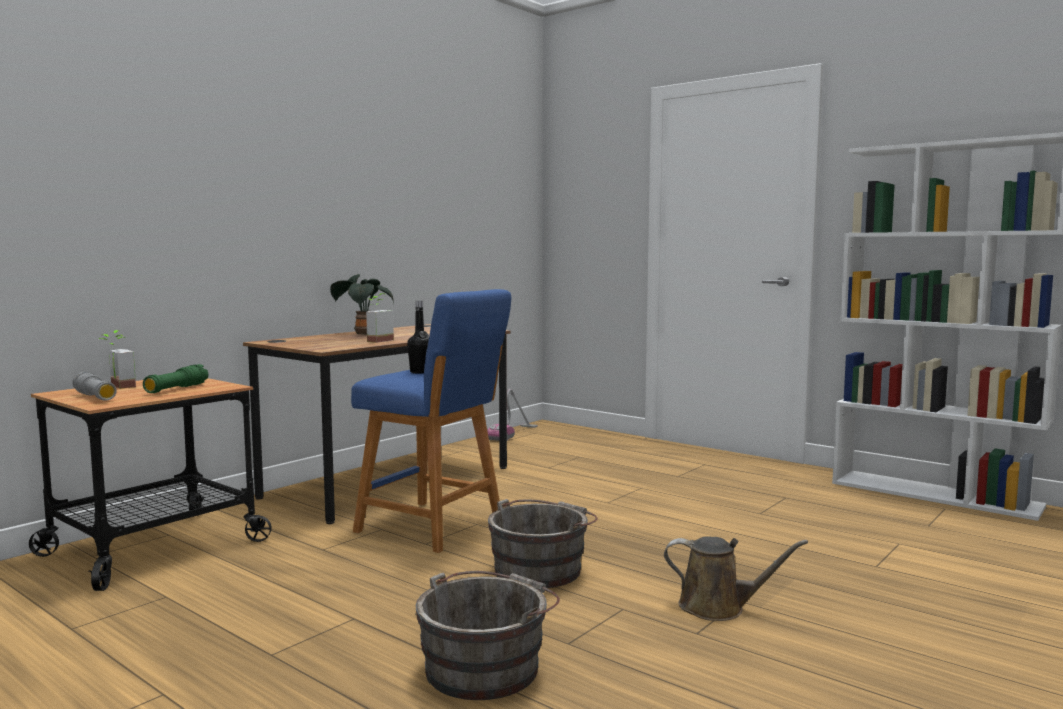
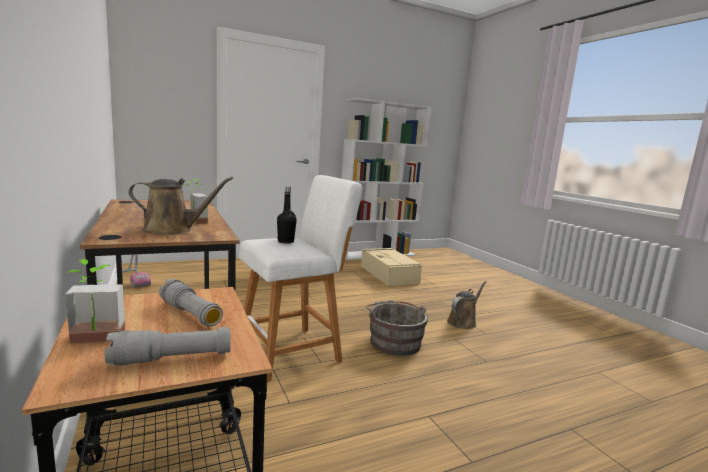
camera: 65 degrees left, 5 degrees up
green flashlight [143,364,208,393] -> grey flashlight [159,279,223,326]
potted plant [330,274,394,335] -> none
blue stool [351,289,512,553] -> white stool [239,175,362,382]
grey bucket [416,571,560,700] -> none
none -> brown watering can [128,177,233,235]
none -> beige storage box [361,248,422,286]

